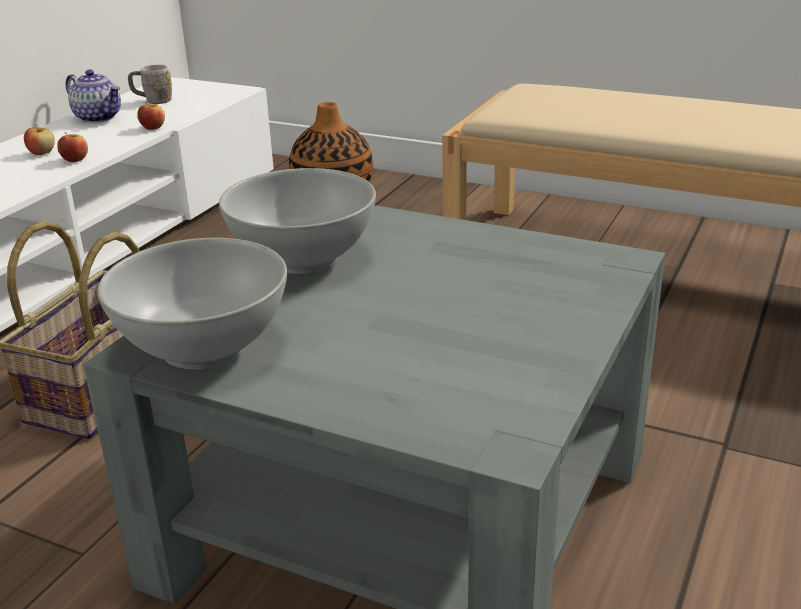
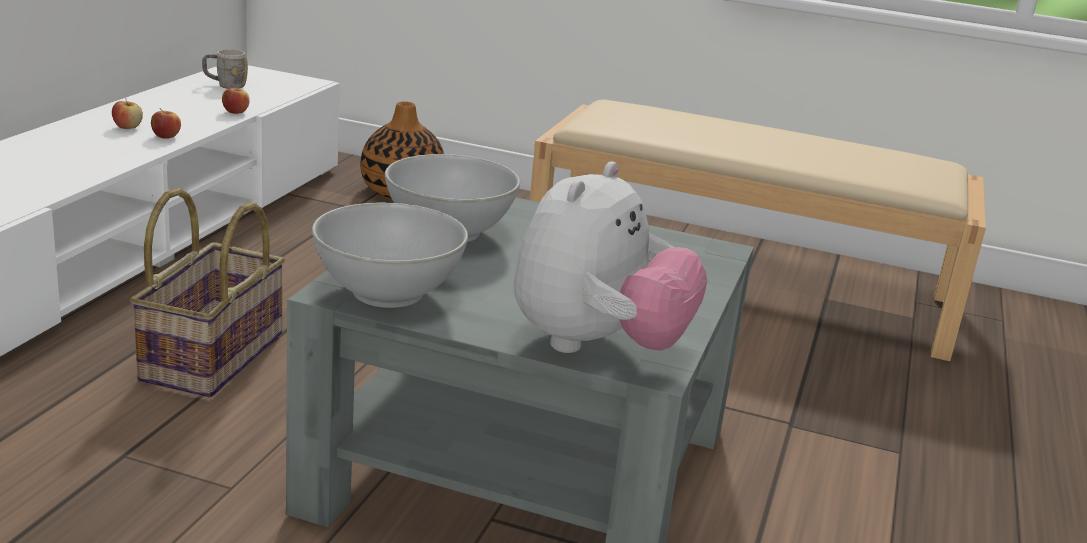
camera: 10 degrees left, 5 degrees down
teapot [66,70,121,123] -> none
none -> plush toy [513,161,707,353]

